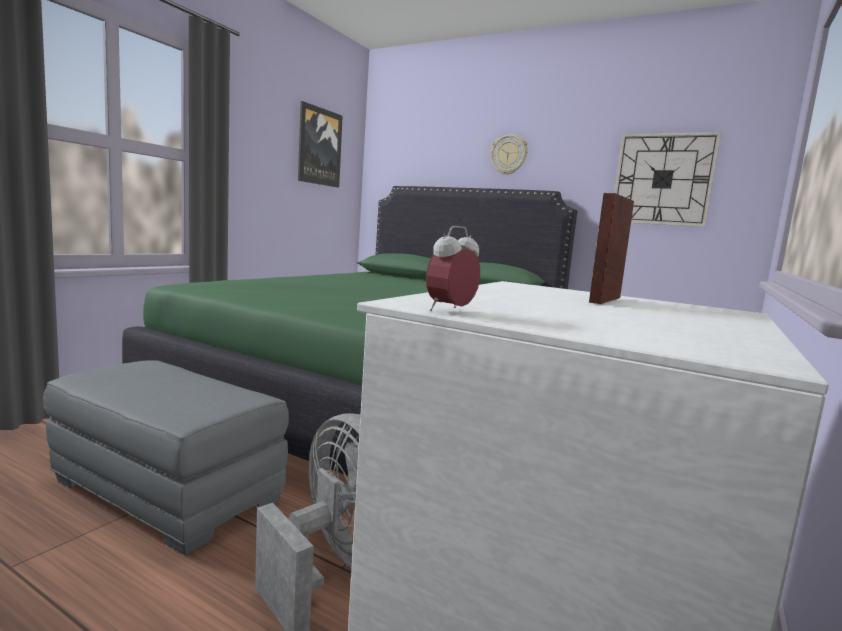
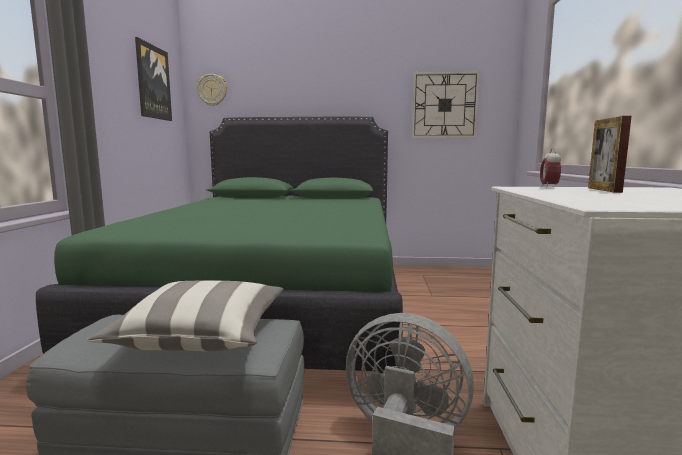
camera: 25 degrees left, 0 degrees up
alarm clock [426,226,480,311] -> alarm clock moved to [540,148,561,188]
wall clock [491,135,528,175] -> wall clock moved to [197,74,227,106]
none -> pillow [87,281,284,351]

